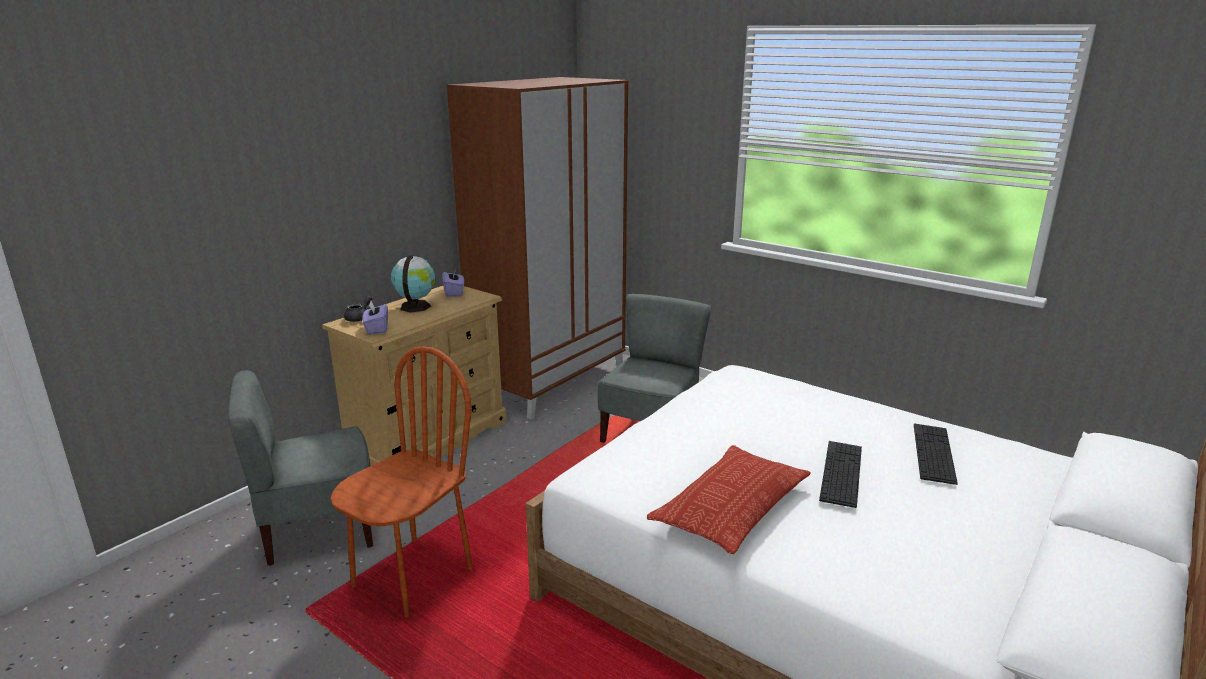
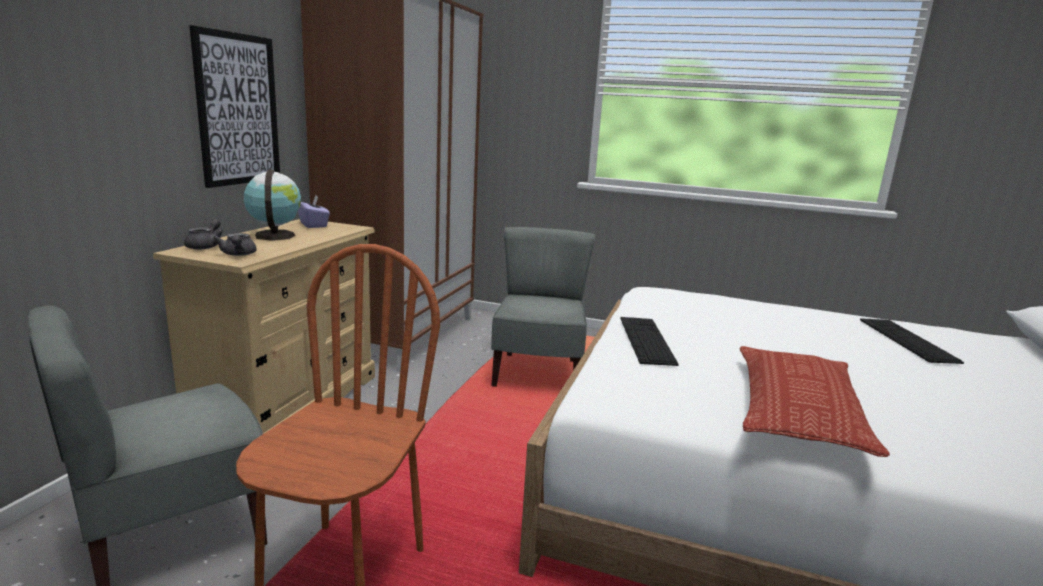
camera: 20 degrees left, 5 degrees down
purple tissue box [362,301,388,334] -> grey teapot [213,233,256,256]
keyboard [819,441,862,508] -> keyboard moved to [620,317,679,366]
none -> picture [189,25,280,188]

